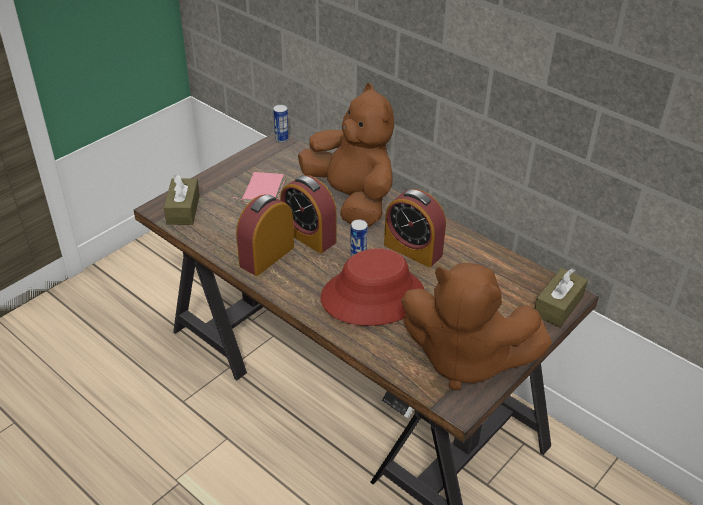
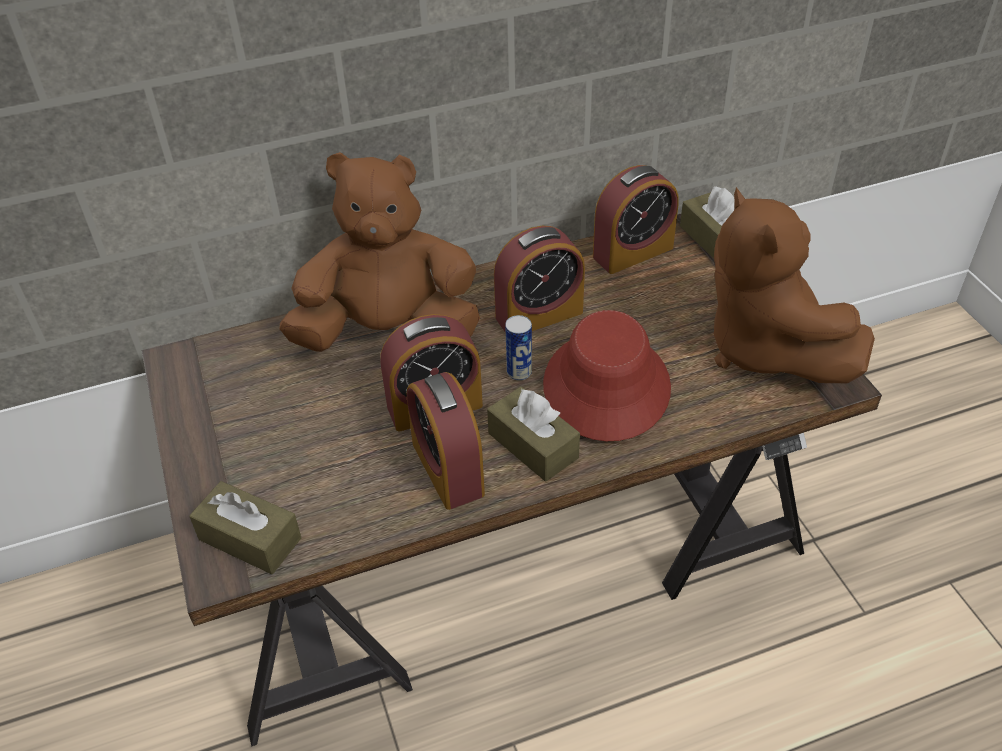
camera: 60 degrees left, 5 degrees up
pink book [233,172,285,204] -> none
can [273,105,289,143] -> none
brown plush toy [401,263,552,390] -> brown plush toy turned 105 degrees clockwise [714,187,875,383]
none -> brown tissue box [487,387,580,481]
none -> alarm clock [593,165,679,274]

